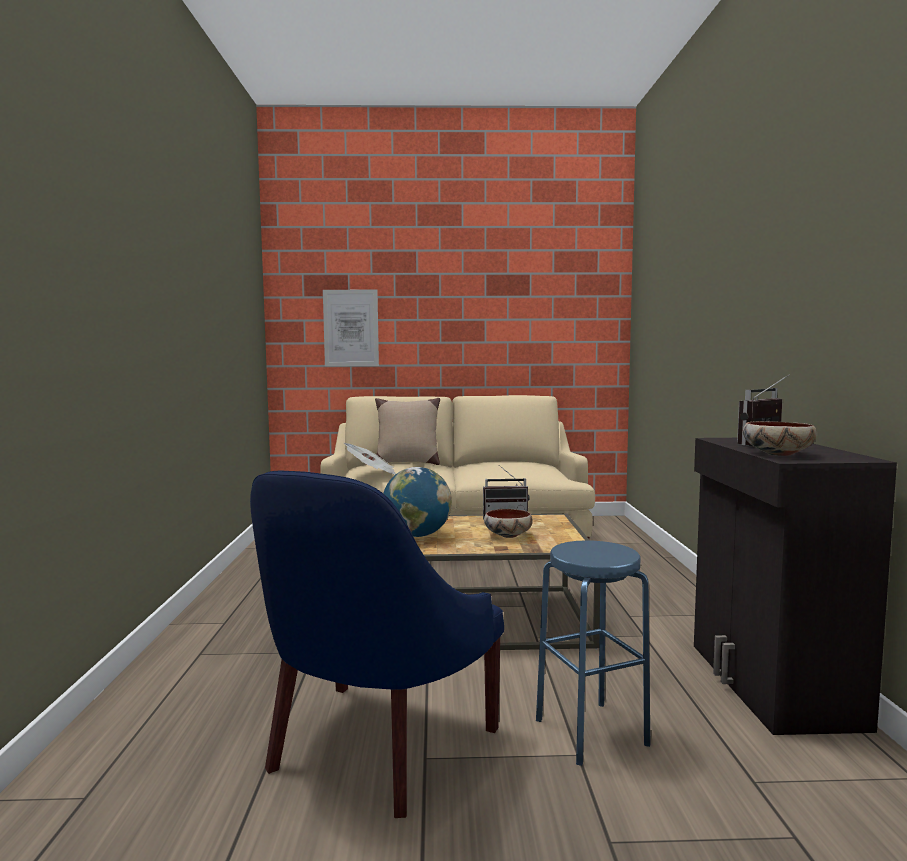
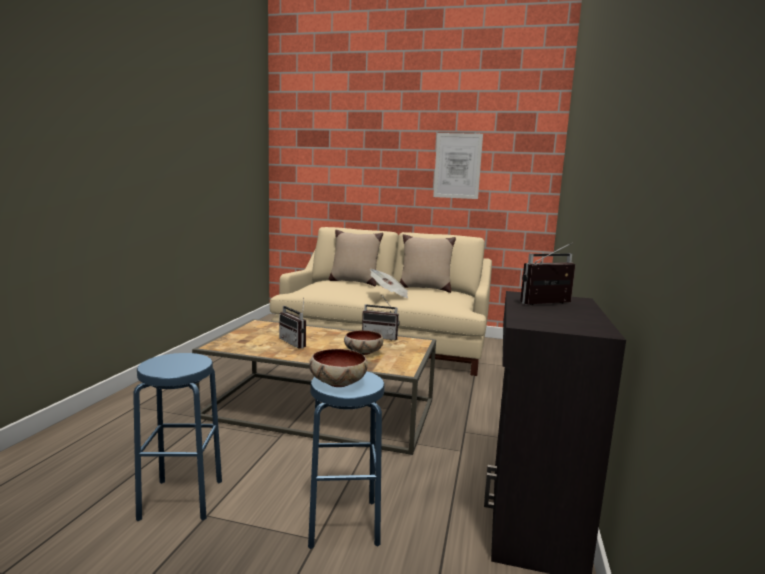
camera: 15 degrees right, 5 degrees up
blue armchair [250,471,504,818] -> blue stool [133,353,222,521]
picture [323,290,379,366] -> picture moved to [433,133,483,199]
newspaper [344,443,396,475] -> newspaper moved to [370,269,408,298]
globe [383,467,452,537] -> radio [279,298,306,349]
bowl [743,421,817,456] -> bowl moved to [309,349,368,387]
none -> beige pillow [400,234,456,293]

